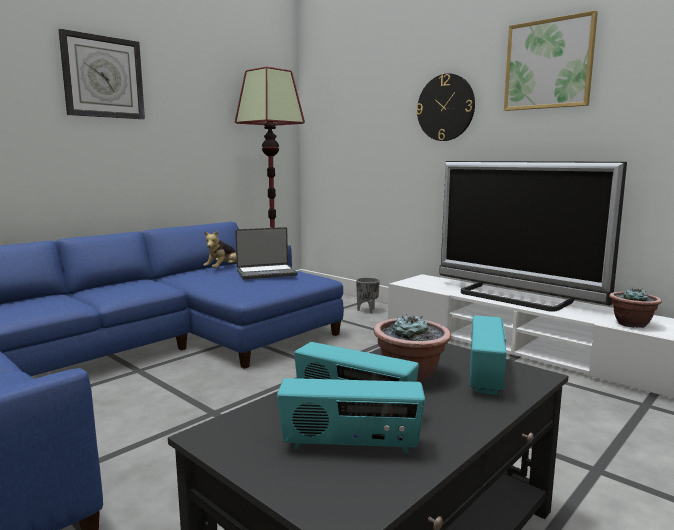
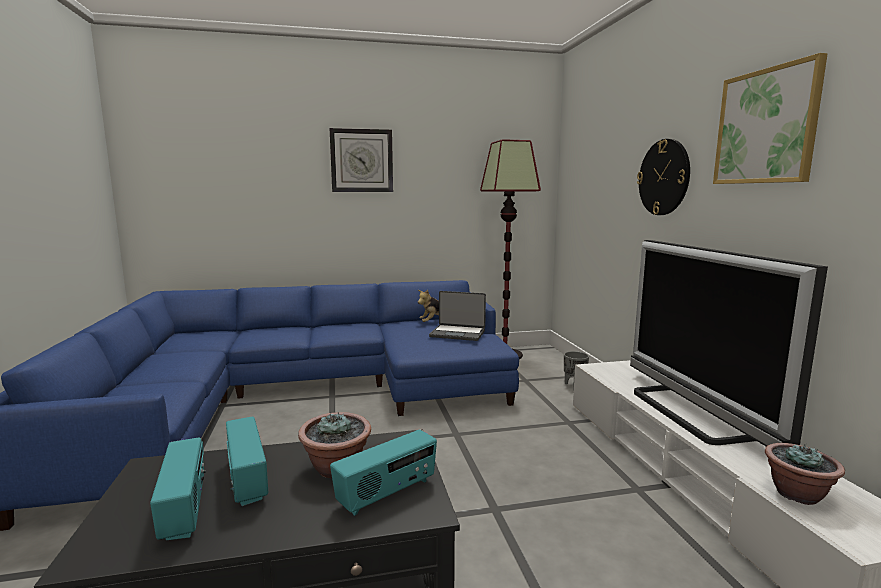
camera: 35 degrees right, 0 degrees up
radio [277,378,425,454] -> radio turned 150 degrees counterclockwise [150,437,206,540]

